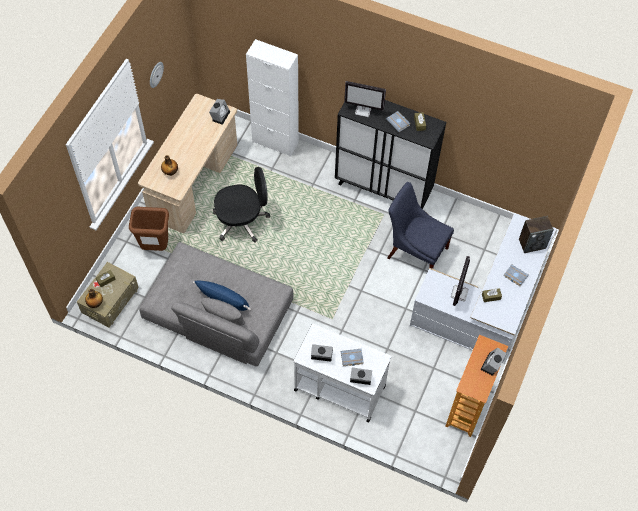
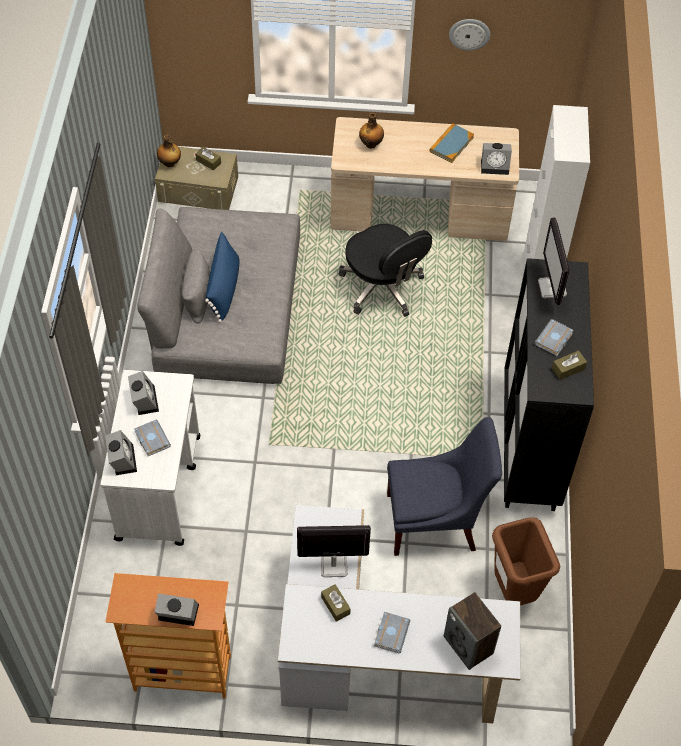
camera: 70 degrees right, 5 degrees down
brown trash can [129,207,169,251] -> brown trash can moved to [492,517,560,605]
blue chair [387,182,454,269] -> blue chair turned 75 degrees clockwise [387,417,502,556]
none -> book [429,123,474,163]

